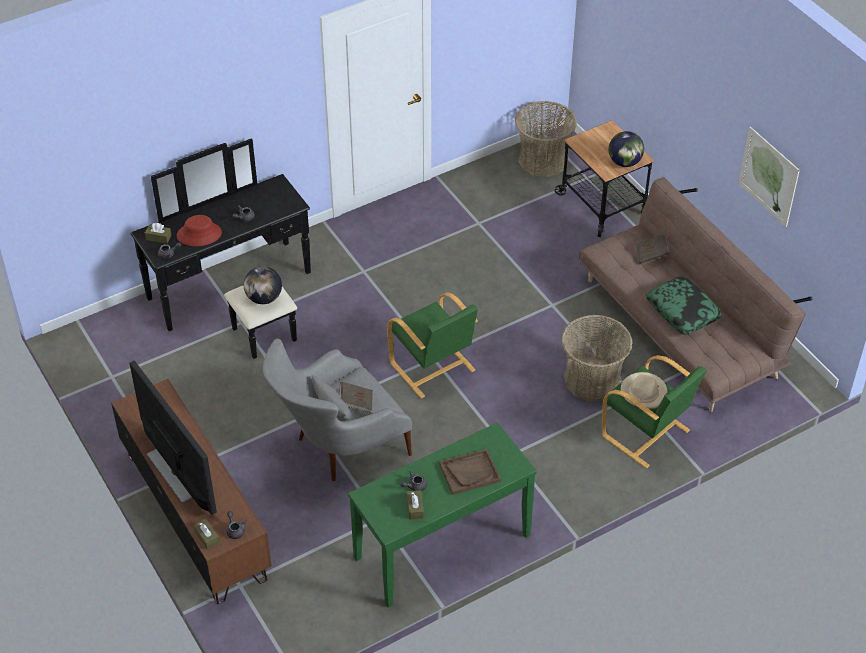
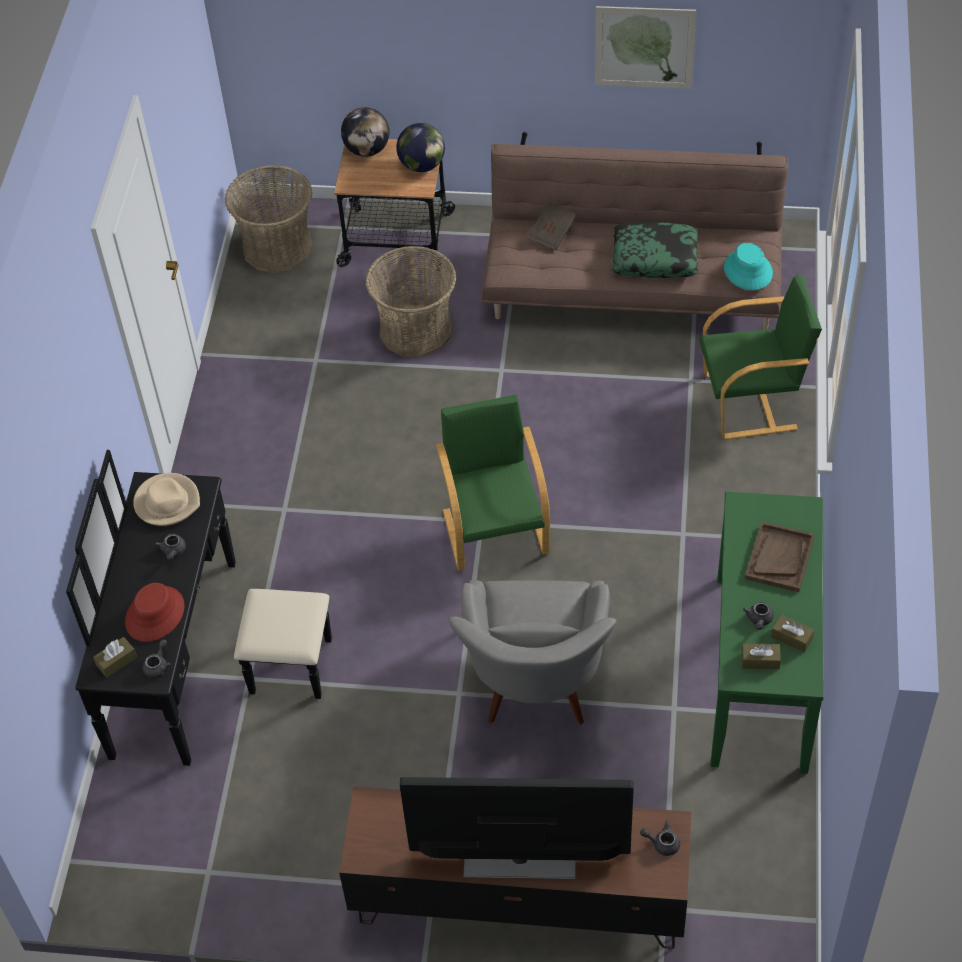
camera: 50 degrees left, 5 degrees up
brown tissue box [193,518,220,550] -> brown tissue box moved to [741,643,781,669]
globe [244,266,282,304] -> globe moved to [341,107,390,157]
brown book [339,381,373,413] -> none
green armchair [387,292,478,398] -> green armchair turned 105 degrees counterclockwise [436,395,550,571]
basket [562,315,632,401] -> basket moved to [365,246,456,357]
beige hat [621,372,667,409] -> beige hat moved to [133,473,200,526]
none -> turquoise hat [724,243,773,290]

